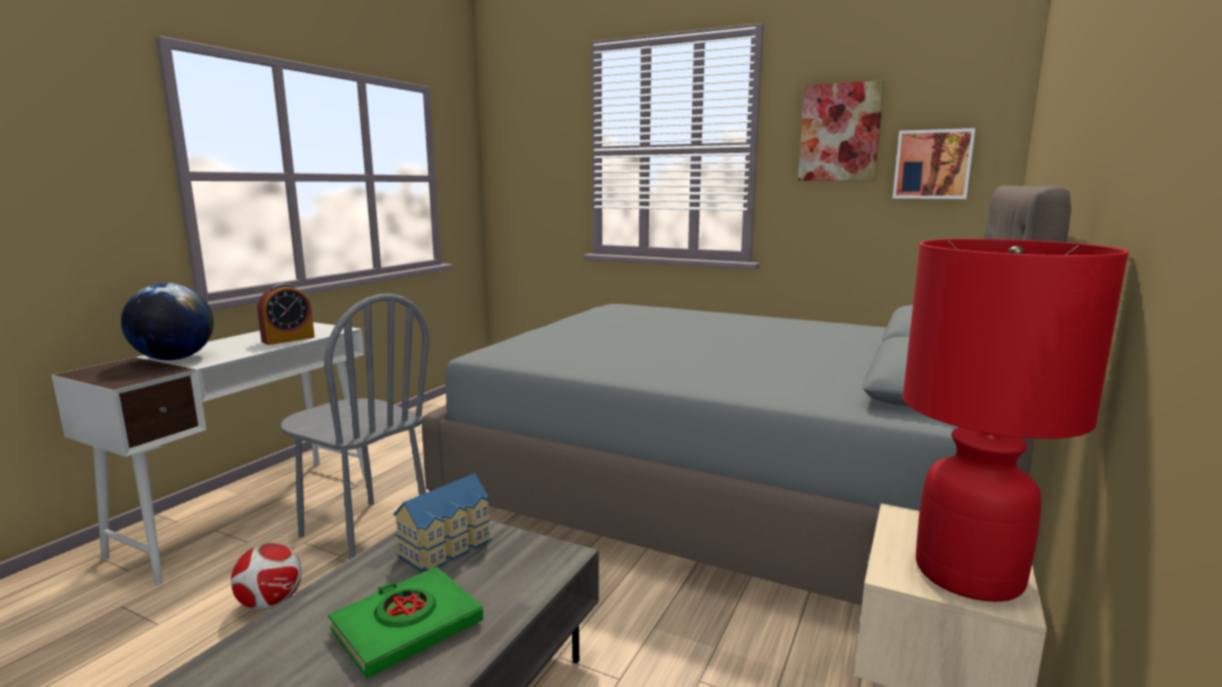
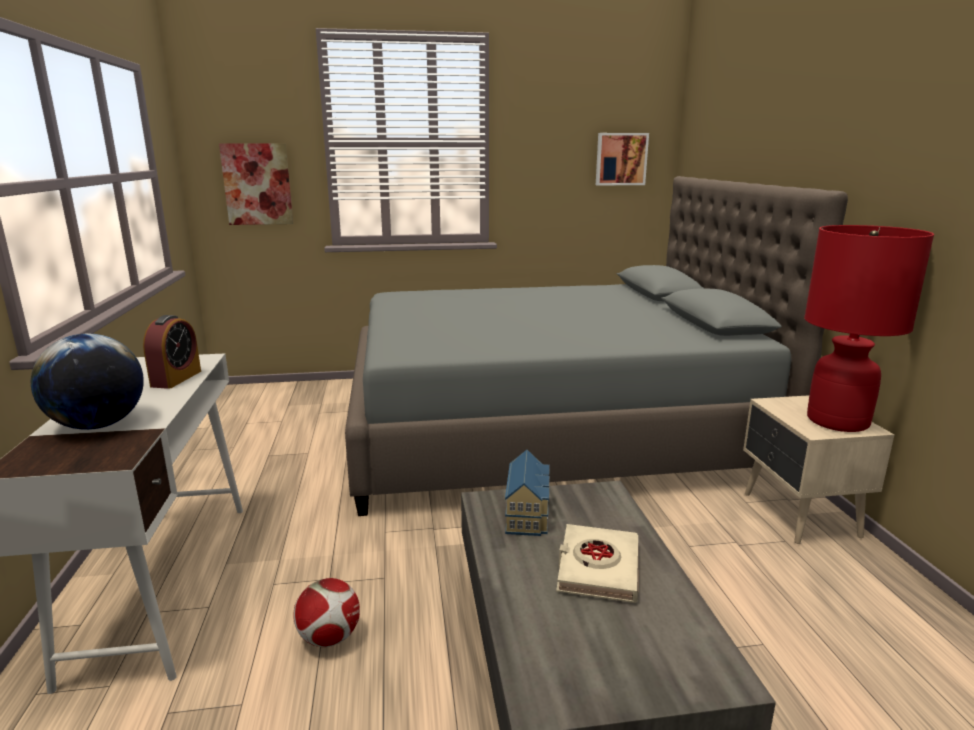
camera: 35 degrees left, 5 degrees up
grey chair [280,294,429,560] -> none
green book [328,567,483,678] -> beige book [556,524,638,603]
picture [798,80,884,181] -> picture moved to [219,143,293,225]

